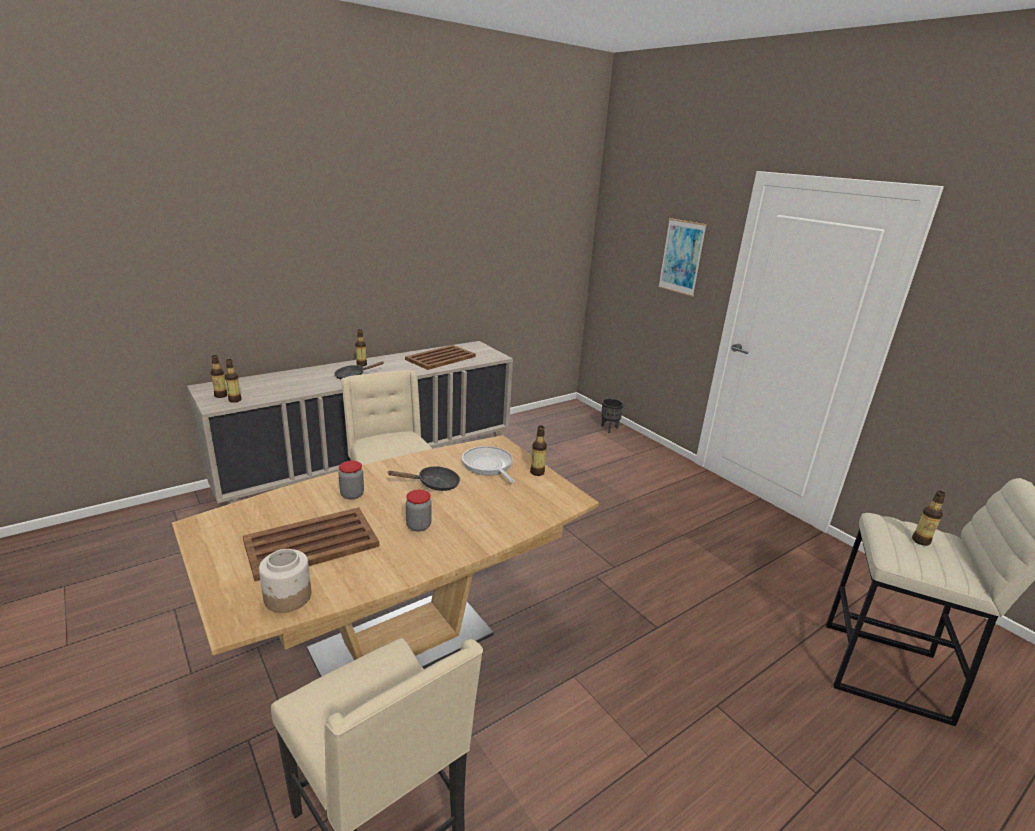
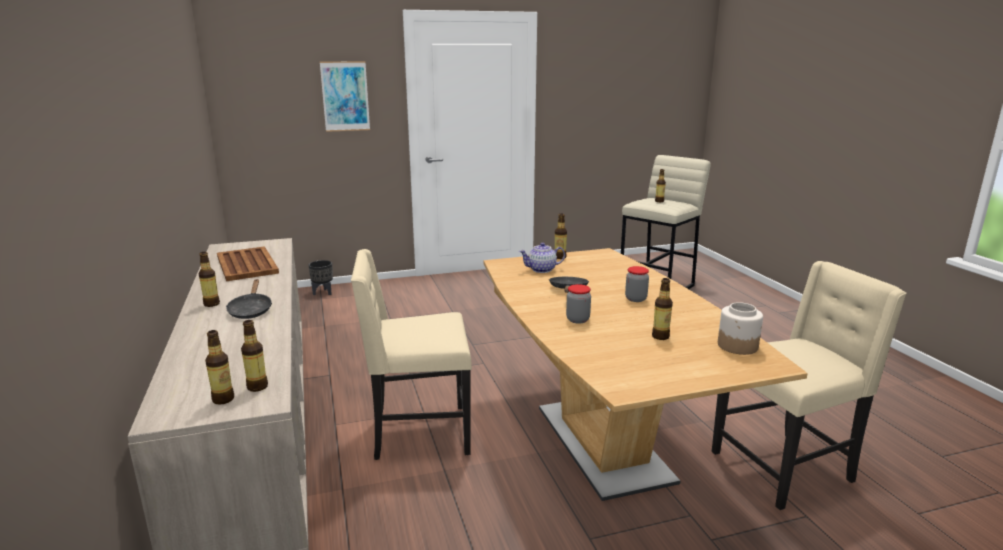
camera: 70 degrees left, 5 degrees down
brown tray [243,507,379,581] -> bottle [652,278,673,340]
frying pan [462,446,515,483] -> teapot [519,242,565,273]

